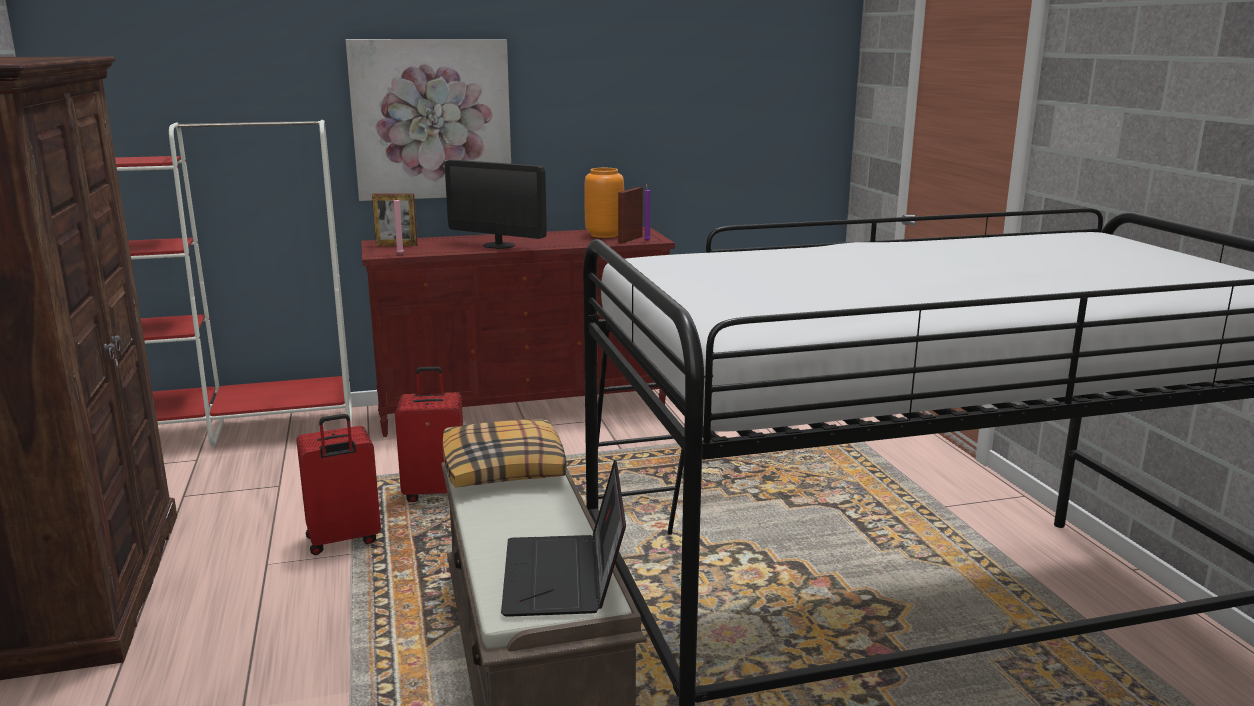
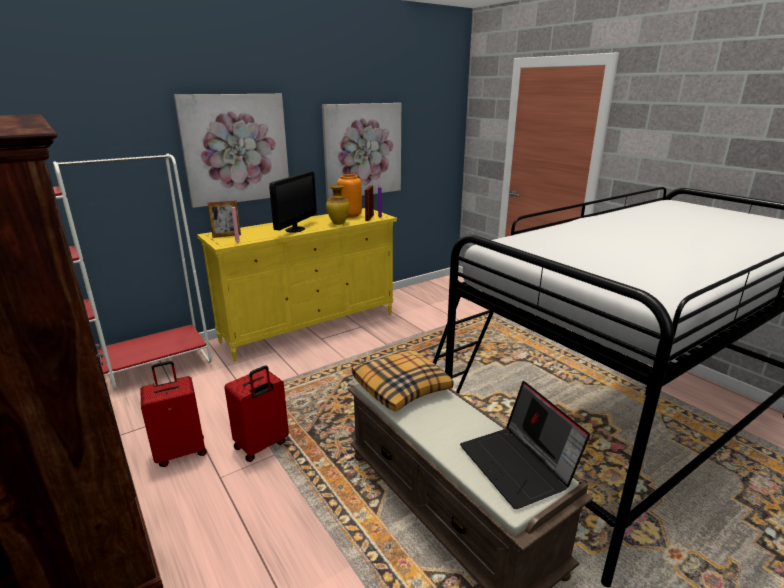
camera: 20 degrees left, 5 degrees up
red dresser [361,227,675,437] -> yellow dresser [197,208,397,361]
red suitcase [395,367,463,502] -> red suitcase moved to [140,361,207,467]
monitor [445,160,547,249] -> monitor turned 75 degrees counterclockwise [269,171,317,233]
none -> picture [322,103,401,200]
none -> vase [326,185,350,225]

